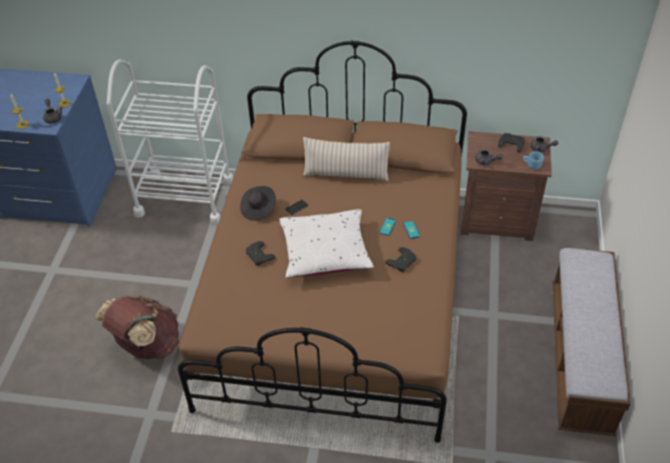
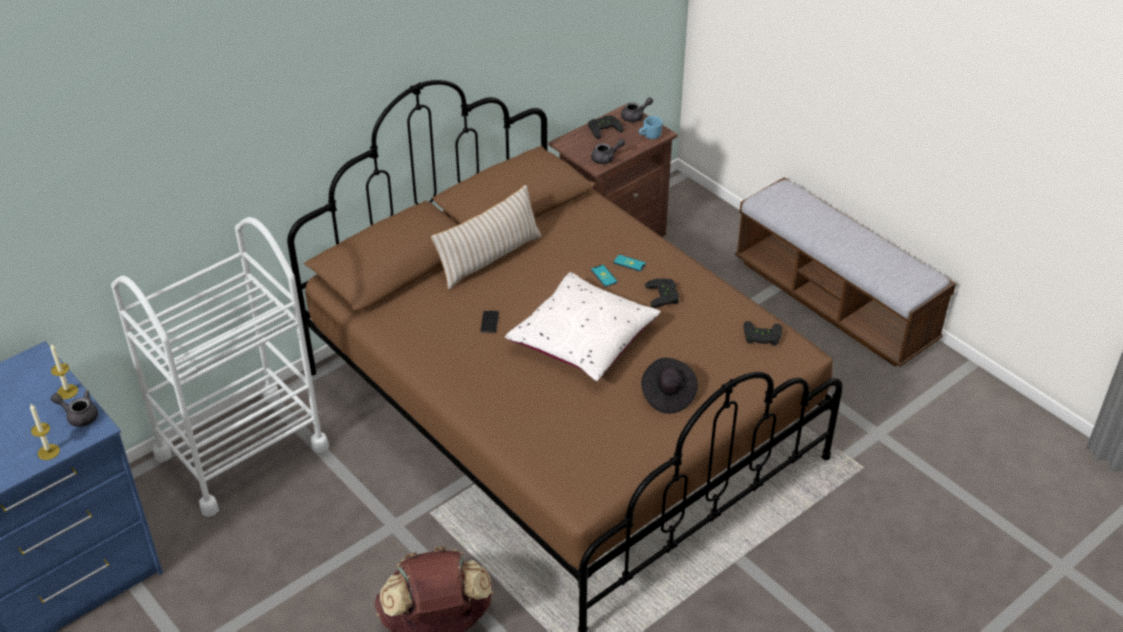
camera: 50 degrees left, 5 degrees down
black hat [240,186,276,221] -> black hat moved to [641,358,698,414]
black game controller [246,241,275,266] -> black game controller moved to [744,321,782,346]

